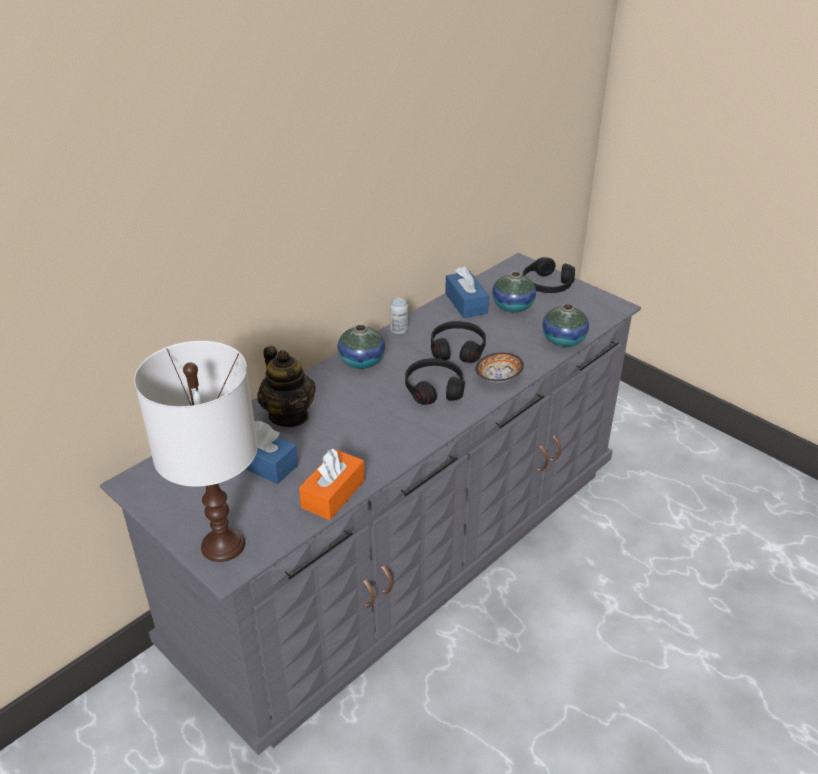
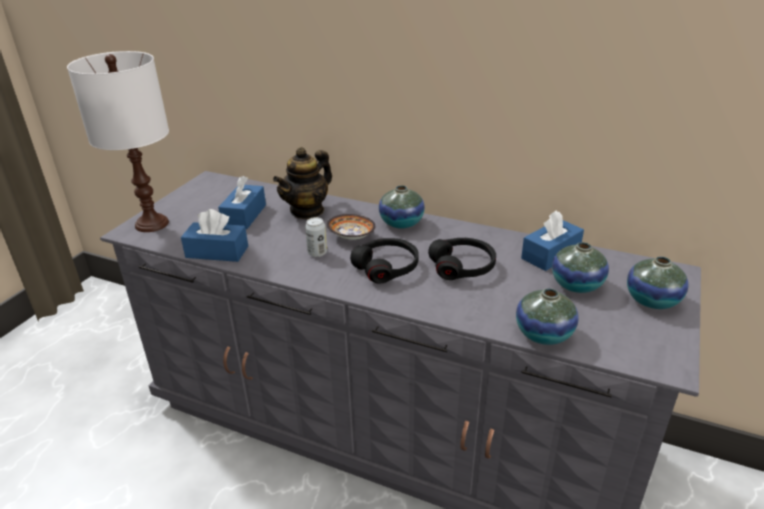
camera: 70 degrees right, 5 degrees down
orange tissue box [299,448,365,520] -> blue tissue box [181,209,248,262]
can [390,298,408,334] -> can moved to [305,217,327,257]
bowl [475,353,524,383] -> bowl moved to [327,214,376,240]
black headphones [523,257,575,293] -> vase [627,256,689,309]

